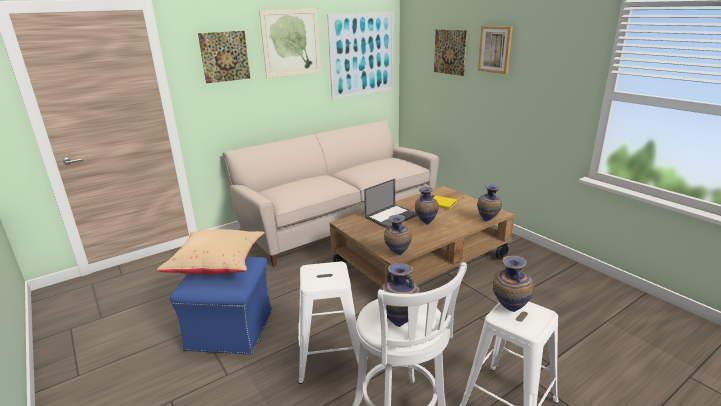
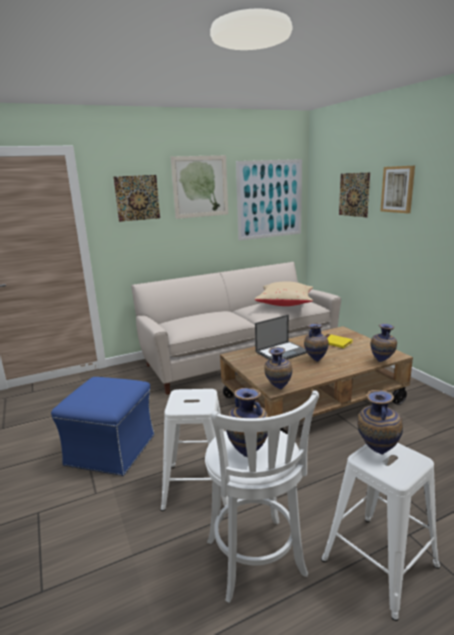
camera: 10 degrees right, 5 degrees down
beige pillow [157,229,265,275] -> beige pillow moved to [254,281,313,306]

